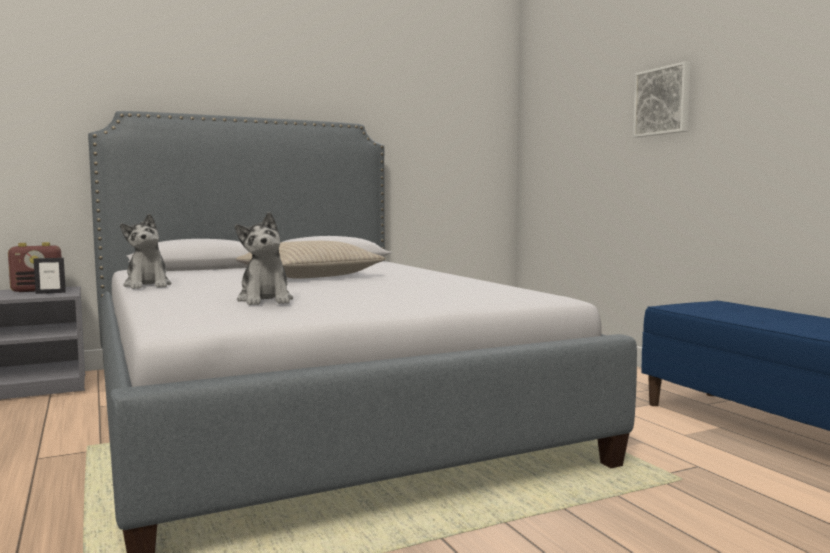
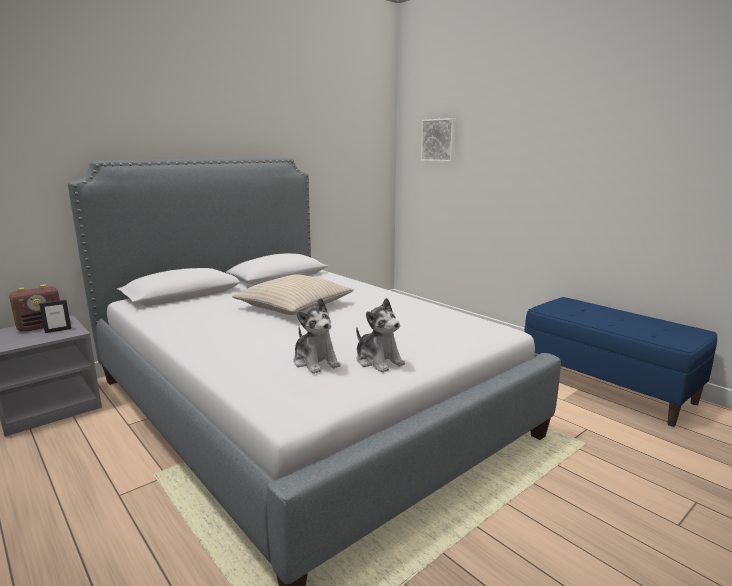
camera: 15 degrees left, 10 degrees up
plush toy [120,214,171,289] -> plush toy moved to [356,298,405,373]
picture [633,62,691,137] -> picture moved to [421,118,456,162]

